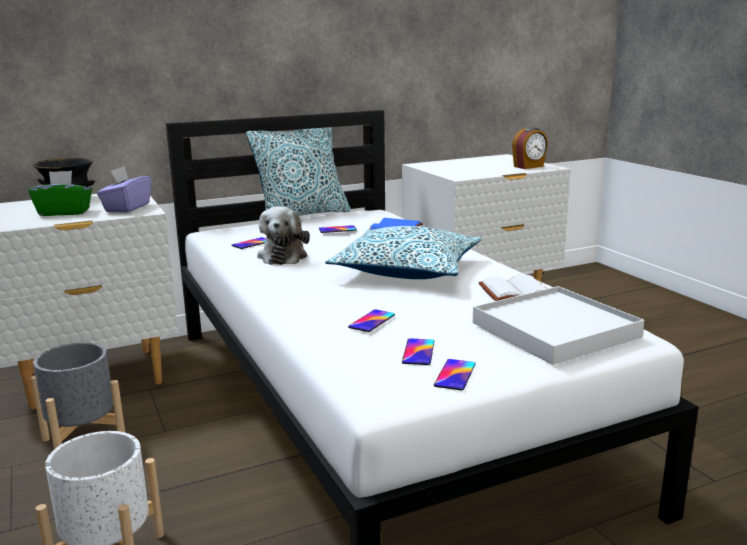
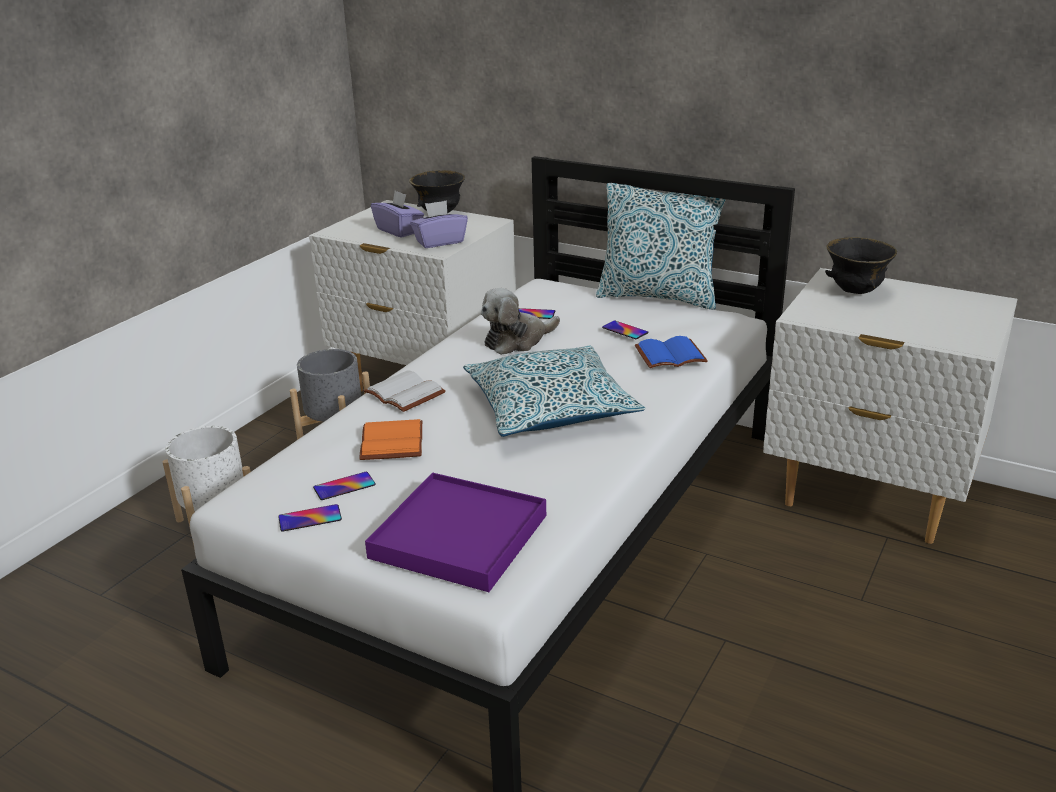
camera: 55 degrees right, 10 degrees up
green tissue box [28,171,92,216] -> purple tissue box [371,190,424,238]
phone [348,309,395,332] -> orange book [359,419,423,460]
white tray [473,286,645,365] -> purple tray [365,473,546,592]
white book [478,274,547,301] -> white book moved to [364,370,446,412]
alarm clock [512,127,548,169] -> none
none -> black bowl [825,237,897,294]

